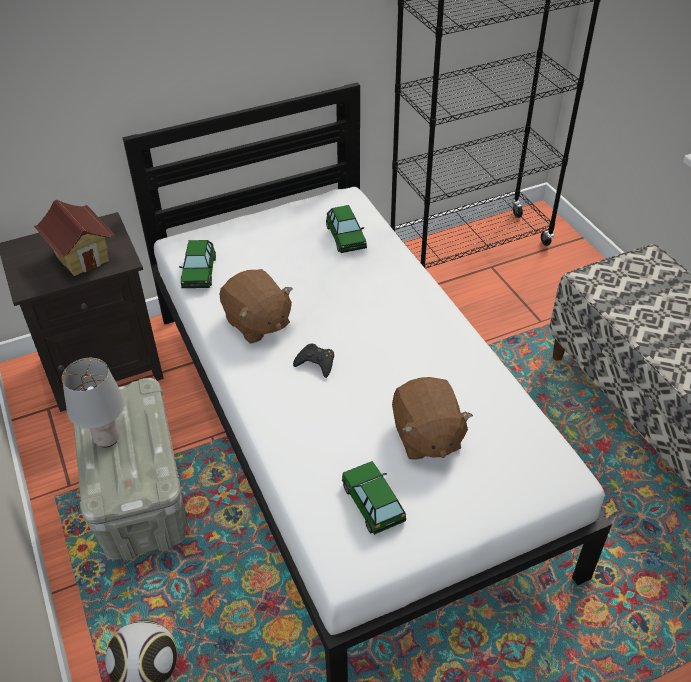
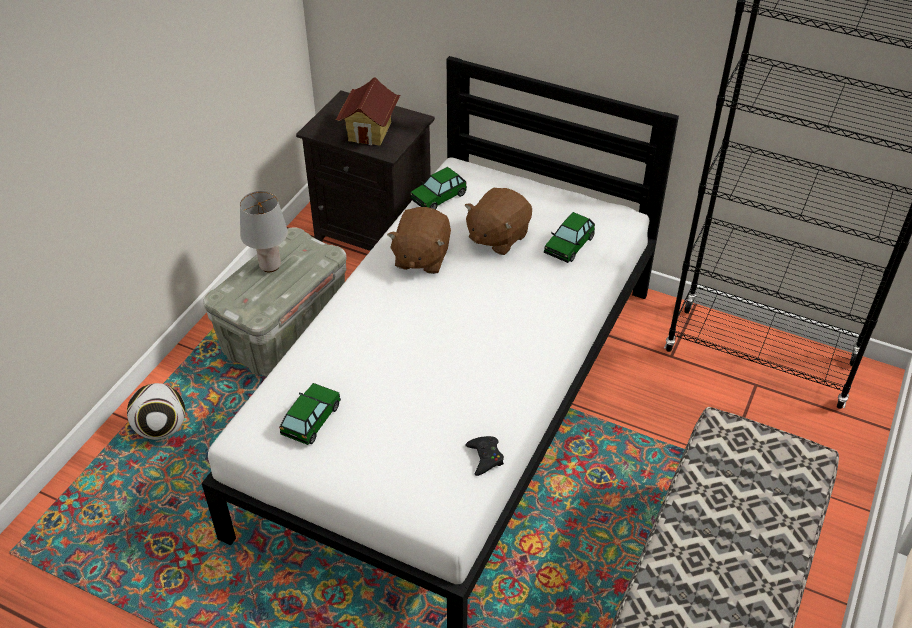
camera: 50 degrees right, 0 degrees up
black game controller [293,343,334,378] -> black game controller moved to [465,436,504,476]
brown plush toy [392,377,473,460] -> brown plush toy moved to [465,188,532,255]

